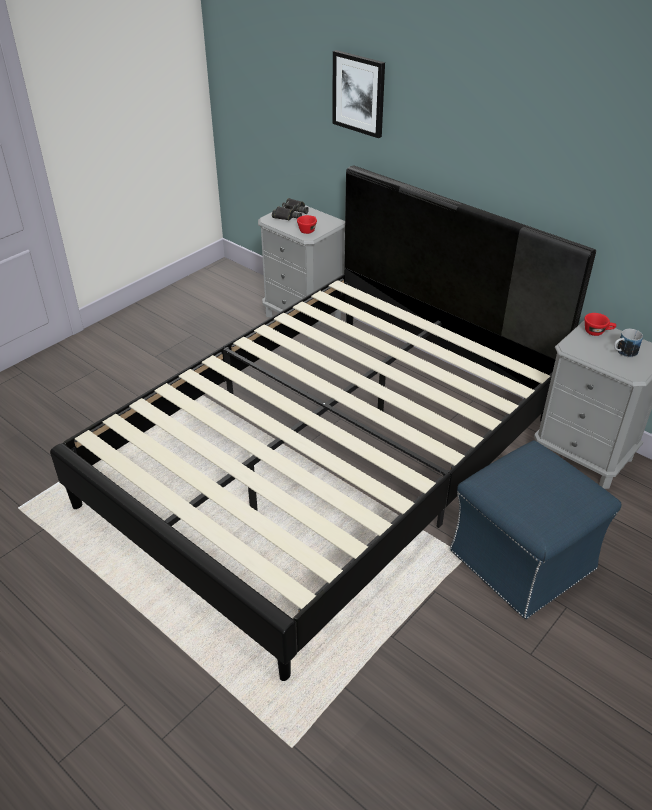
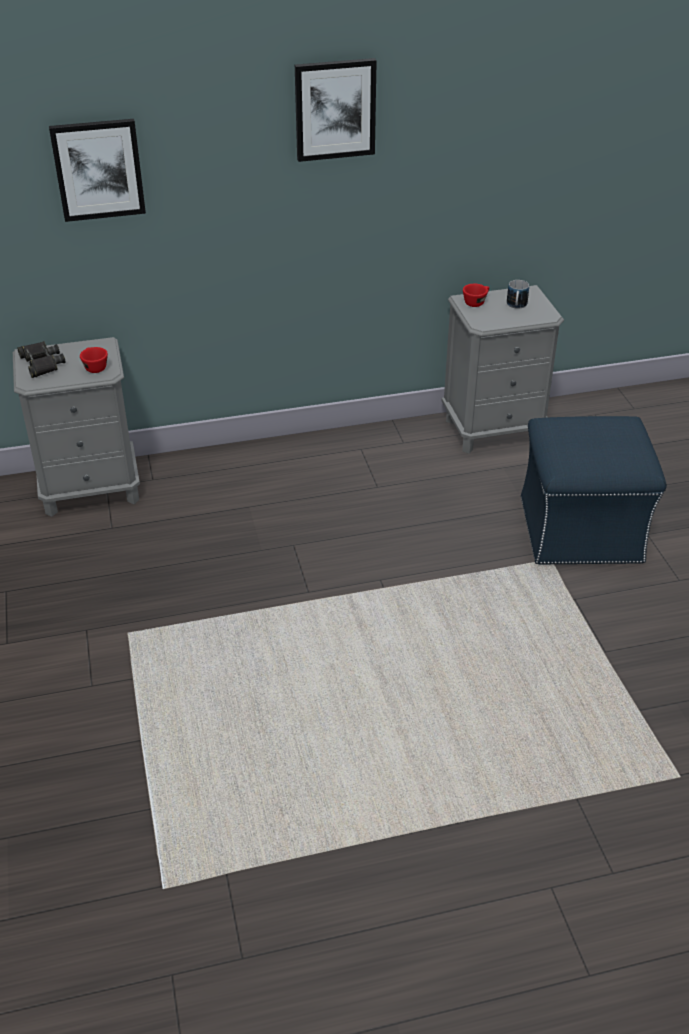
camera: 55 degrees left, 0 degrees up
black bed [50,165,596,681] -> none
none -> picture [295,58,377,162]

